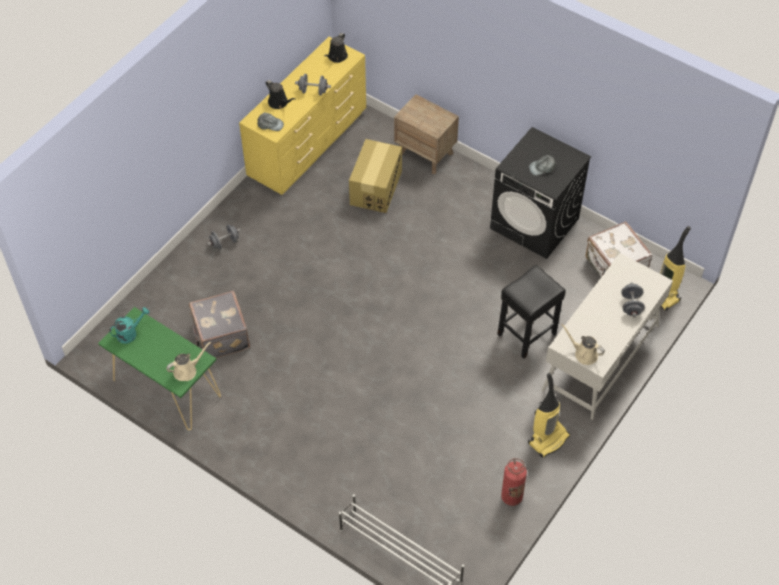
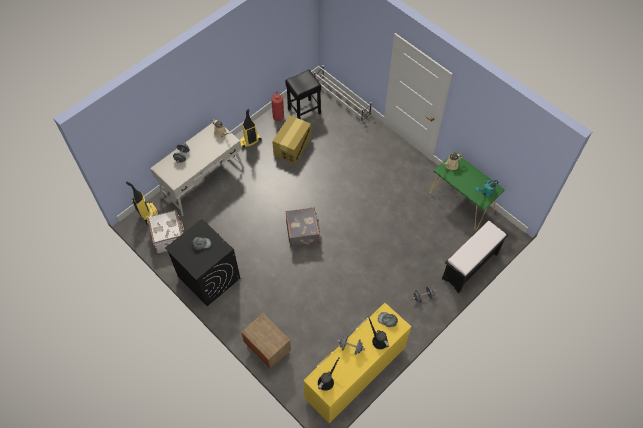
camera: 170 degrees left, 5 degrees up
grey suitcase [189,290,250,358] -> grey suitcase moved to [286,207,320,248]
cardboard box [349,139,402,213] -> cardboard box moved to [272,115,311,164]
black stool [497,265,566,359] -> black stool moved to [285,70,321,119]
none -> black bench [442,220,508,293]

